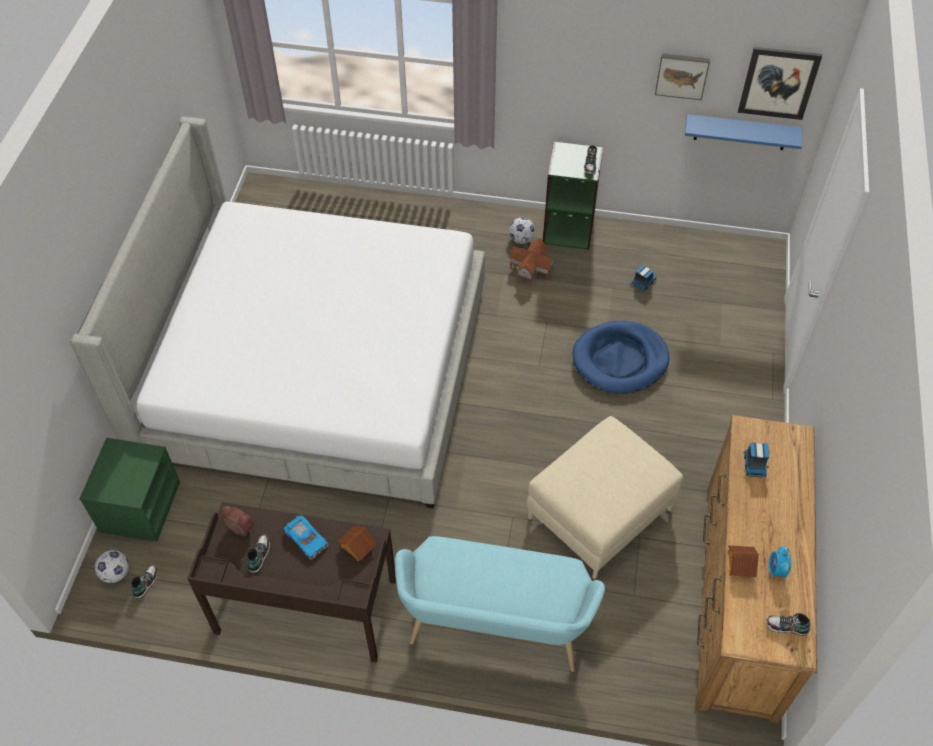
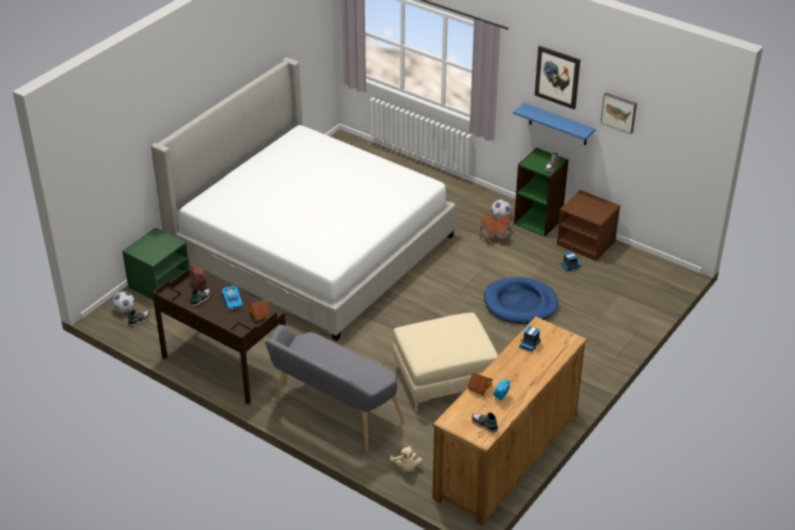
camera: 25 degrees right, 15 degrees down
turquoise bench [395,536,605,672] -> grey bench [265,325,404,452]
blue shelf [685,114,802,150] -> blue shelf moved to [513,103,596,145]
picture [738,47,822,120] -> picture moved to [535,46,580,109]
none -> beige plush toy [390,446,423,471]
none -> brown nightstand [557,190,620,261]

